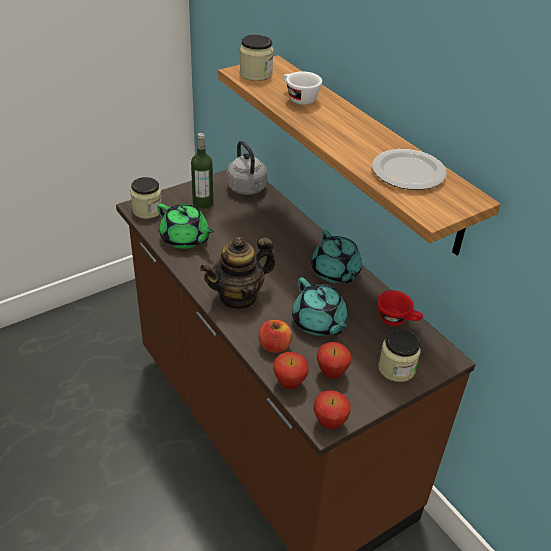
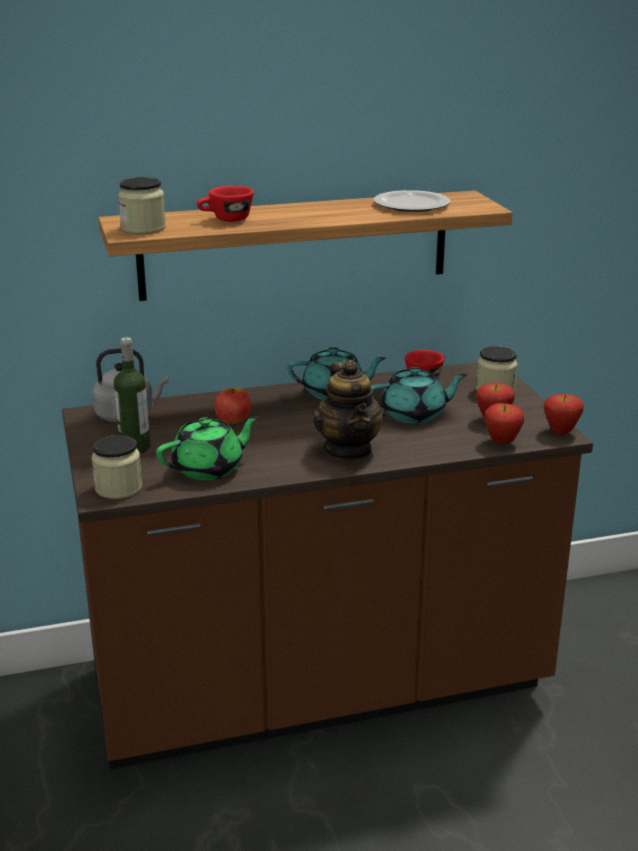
camera: 70 degrees left, 15 degrees down
apple [258,320,292,353] -> apple moved to [215,387,251,424]
white cup [283,71,322,105] -> red cup [197,186,254,222]

